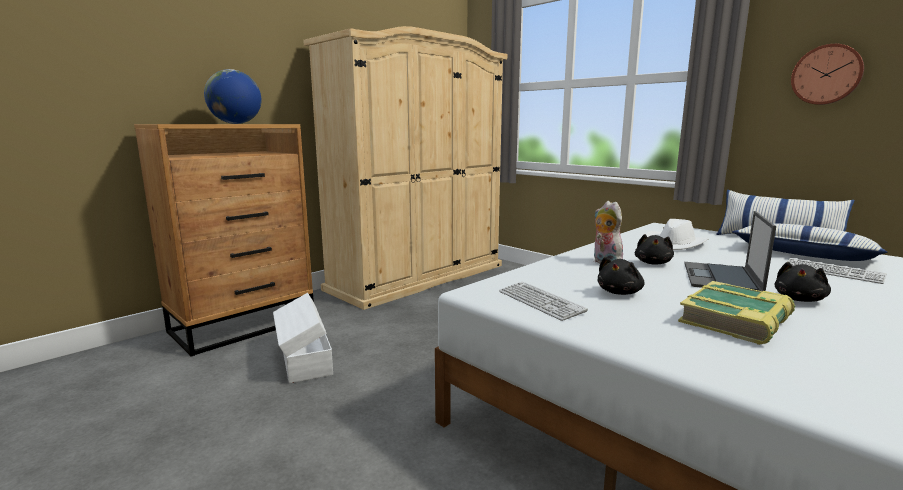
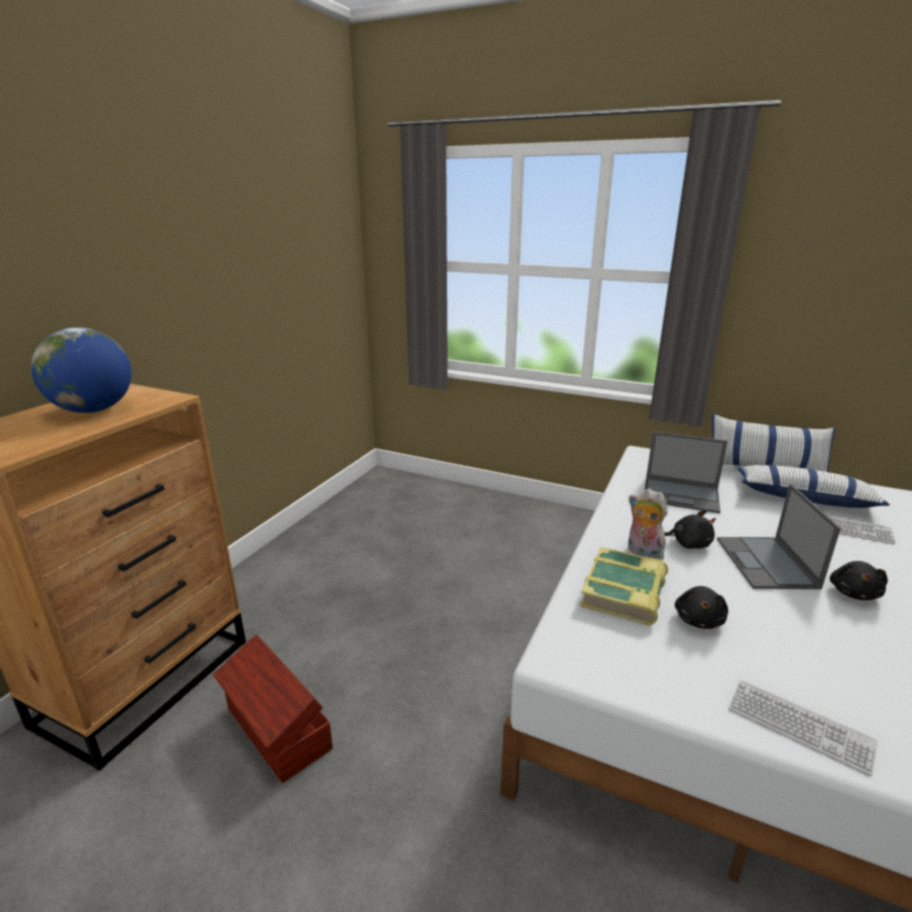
camera: 20 degrees left, 10 degrees up
white storage box [273,293,333,384] -> brown storage box [213,635,333,783]
beige wardrobe [303,26,507,310] -> none
keyboard [499,282,588,321] -> keyboard moved to [728,680,878,776]
black plush toy [635,234,674,264] -> black plush toy turned 75 degrees counterclockwise [664,510,716,549]
white hat [646,219,709,250] -> laptop [644,432,728,513]
book [678,281,795,345] -> book moved to [580,547,669,626]
wall clock [791,44,864,105] -> none

